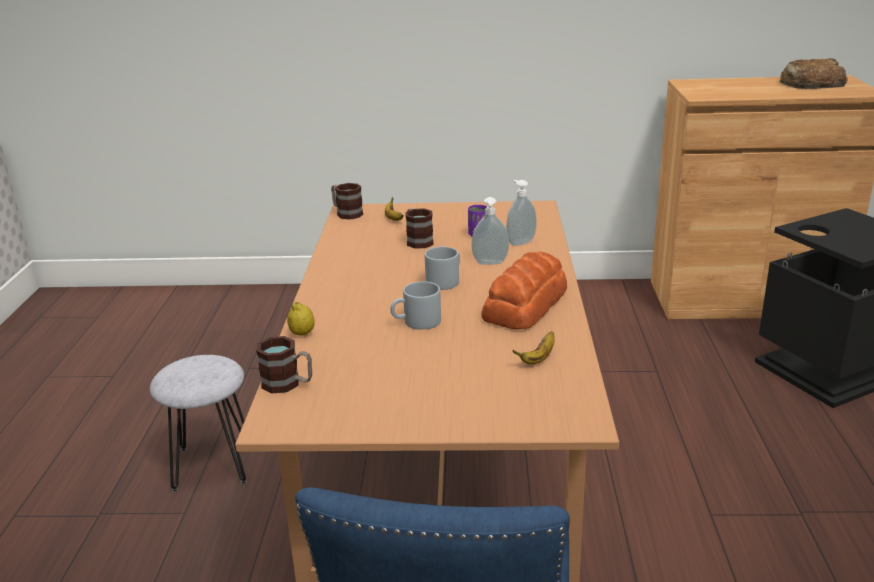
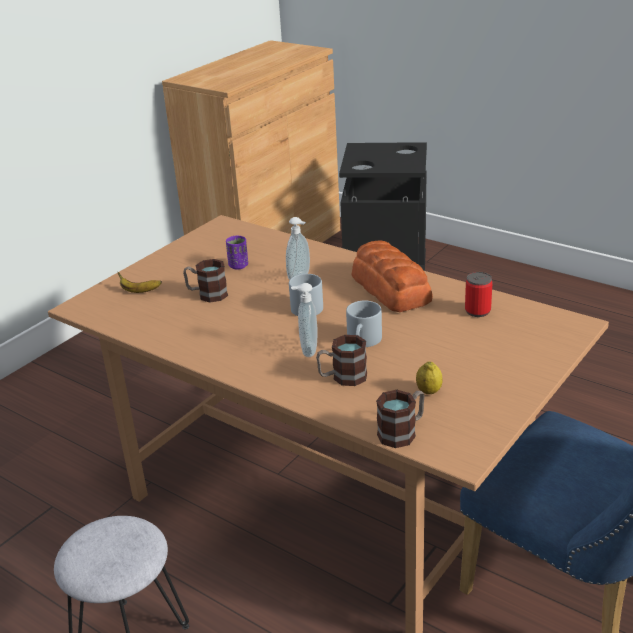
camera: 55 degrees left, 5 degrees up
lemon [287,302,315,335] -> lemon moved to [416,361,442,394]
mug [331,183,363,220] -> mug moved to [316,335,367,386]
soap dispenser [506,180,537,246] -> soap dispenser moved to [291,283,318,357]
banana [512,331,555,364] -> can [465,272,493,317]
bread [780,58,848,89] -> none

